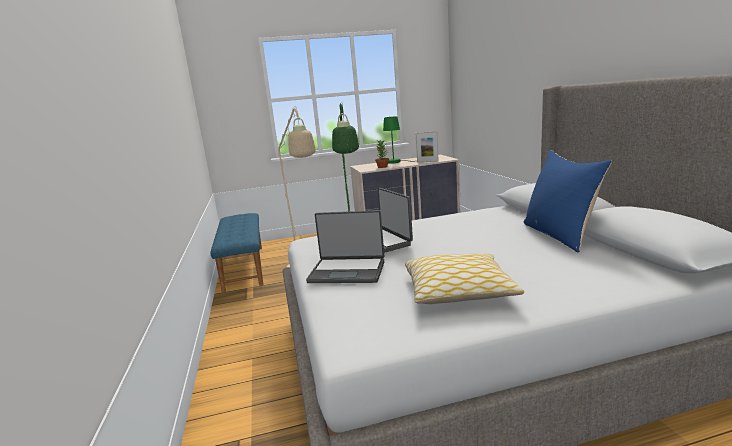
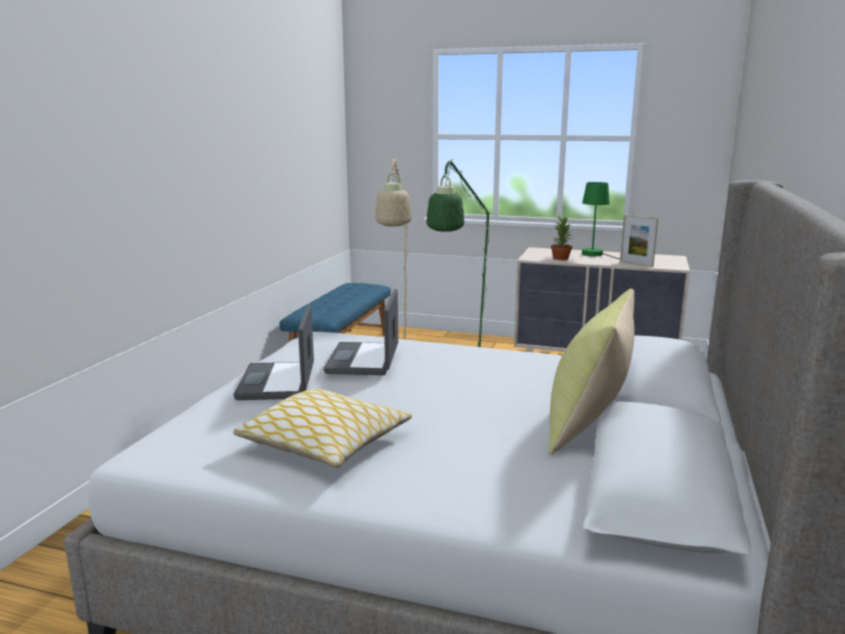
camera: 30 degrees right, 0 degrees up
laptop [306,210,384,283] -> laptop turned 45 degrees clockwise [234,304,314,400]
blue pillow [524,150,612,253] -> yellow pillow [548,289,635,455]

